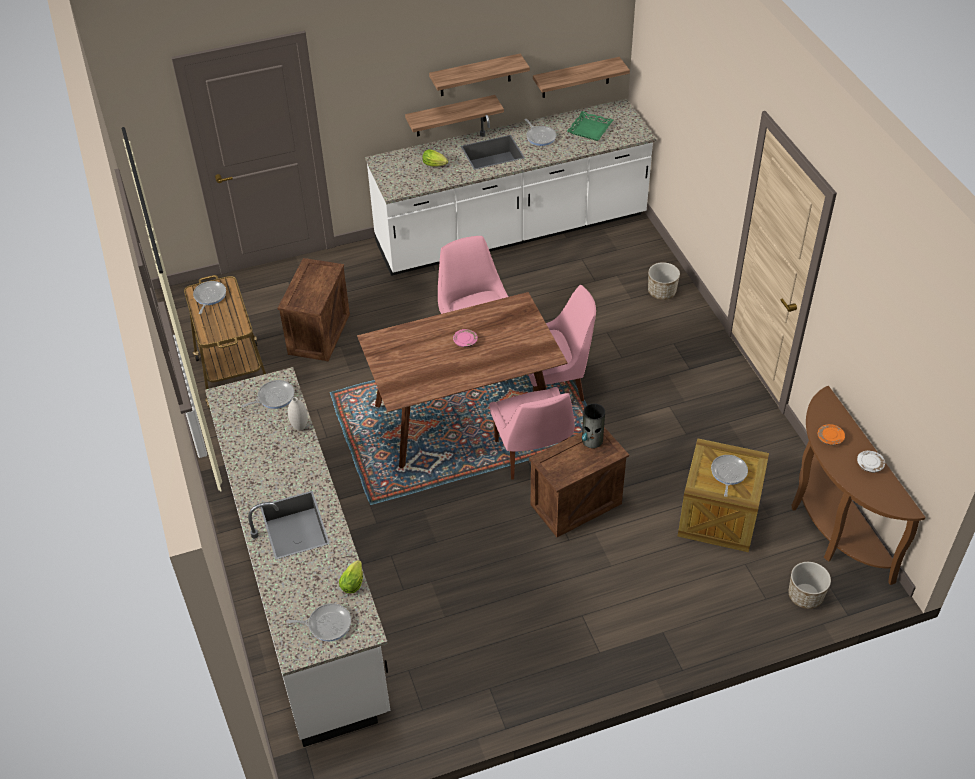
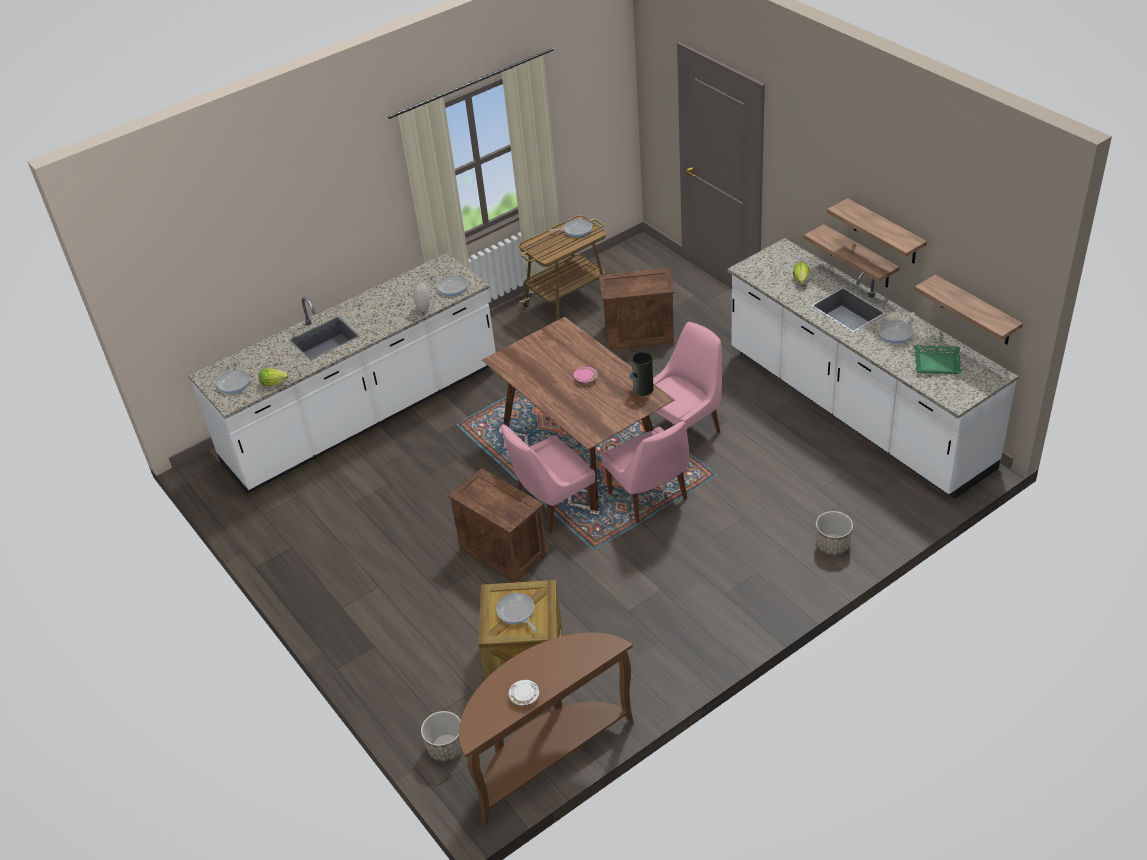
camera: 75 degrees right, 5 degrees down
vase [582,403,605,448] -> vase moved to [629,352,654,396]
frying pan [711,455,748,497] -> frying pan turned 120 degrees counterclockwise [496,593,537,631]
orange plate [818,424,845,445] -> none

